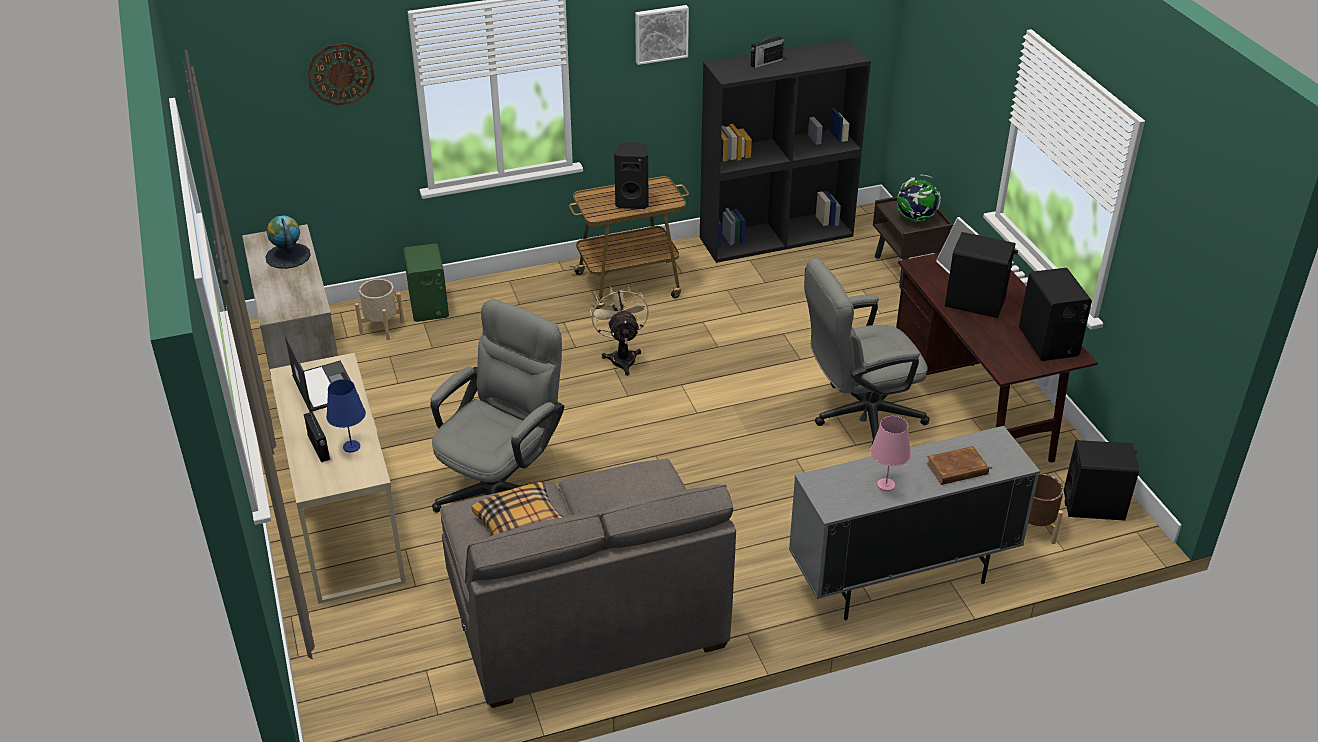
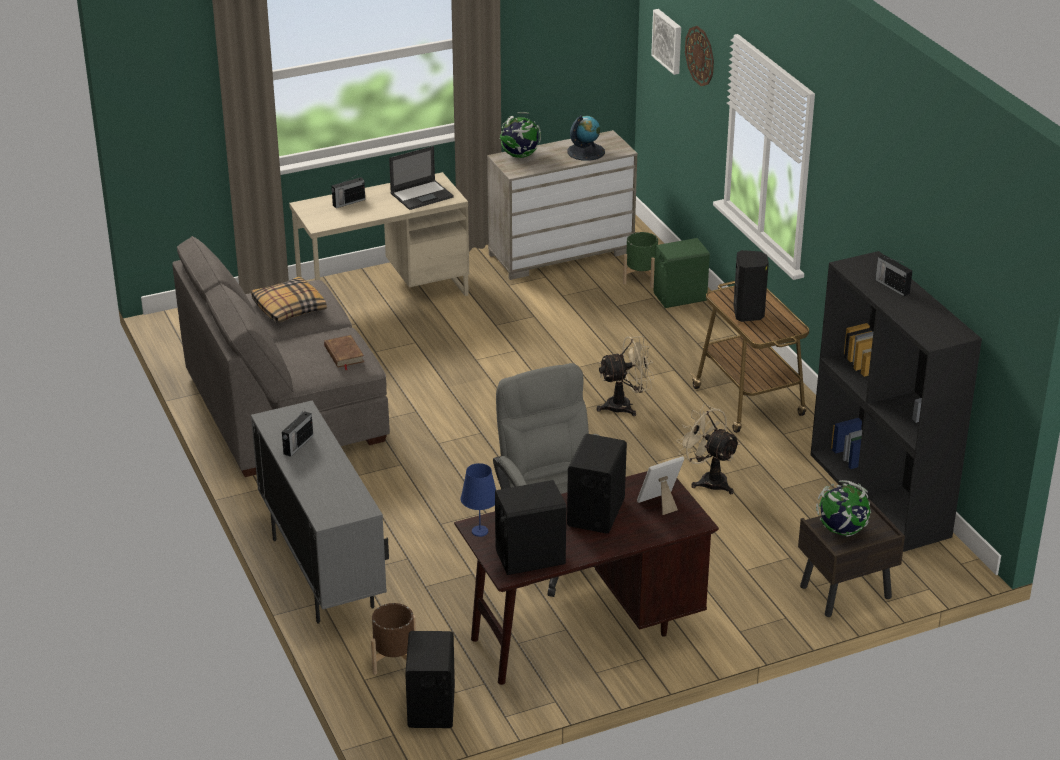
camera: 85 degrees right, 5 degrees down
blue table lamp [326,379,366,453] -> blue table lamp moved to [461,463,496,537]
beige planter [355,279,404,340] -> green planter [623,232,660,288]
grey office chair [430,299,564,513] -> none
picture [635,5,689,65] -> picture moved to [651,9,681,75]
pink table lamp [870,416,911,491] -> radio [282,410,313,457]
brown book [926,446,993,485] -> brown book moved to [324,335,364,371]
none -> globe [499,112,541,158]
none -> beige fan [676,404,740,494]

